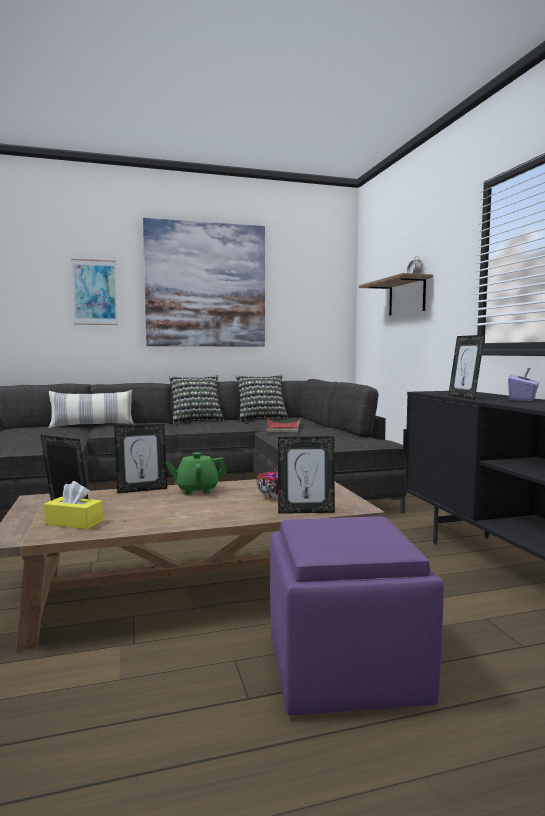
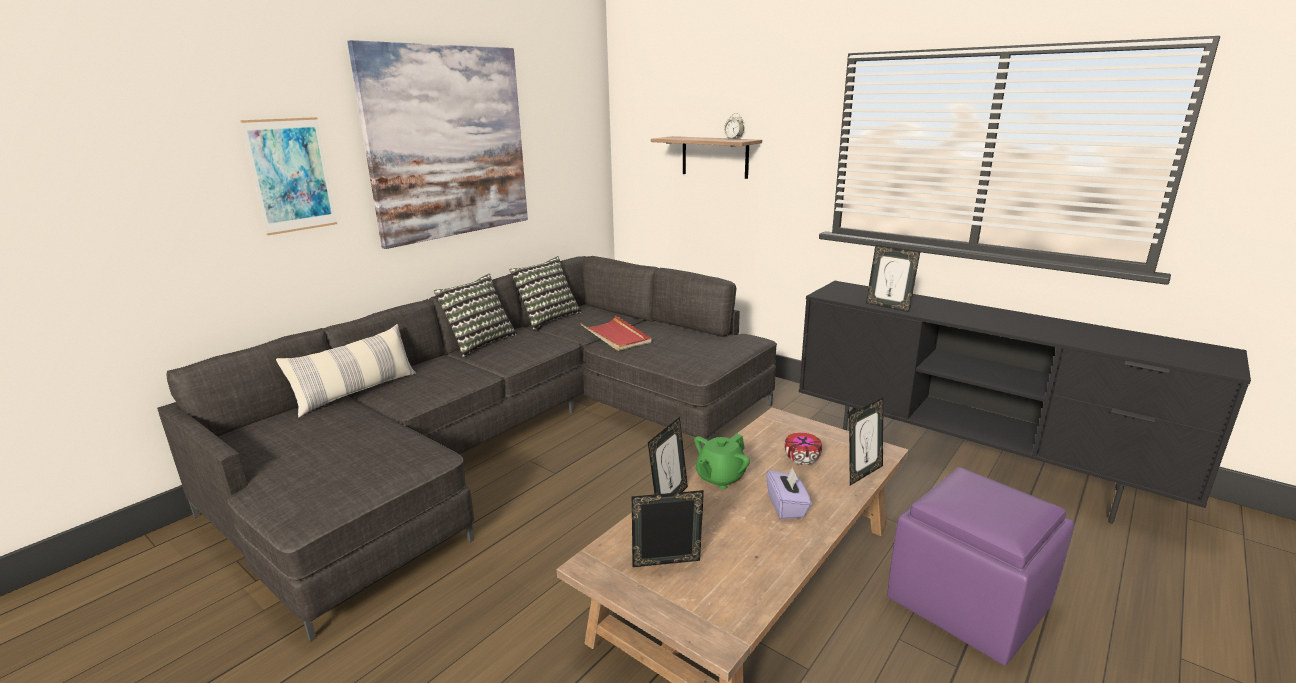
camera: 35 degrees left, 15 degrees up
yellow tissue box [44,481,103,529] -> none
purple tissue box [508,368,539,401] -> purple tissue box moved to [766,467,811,519]

